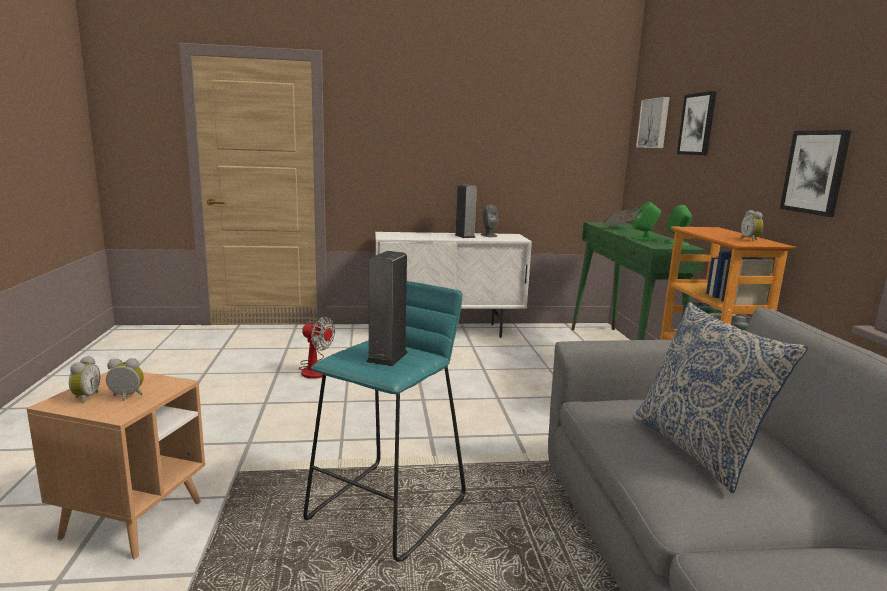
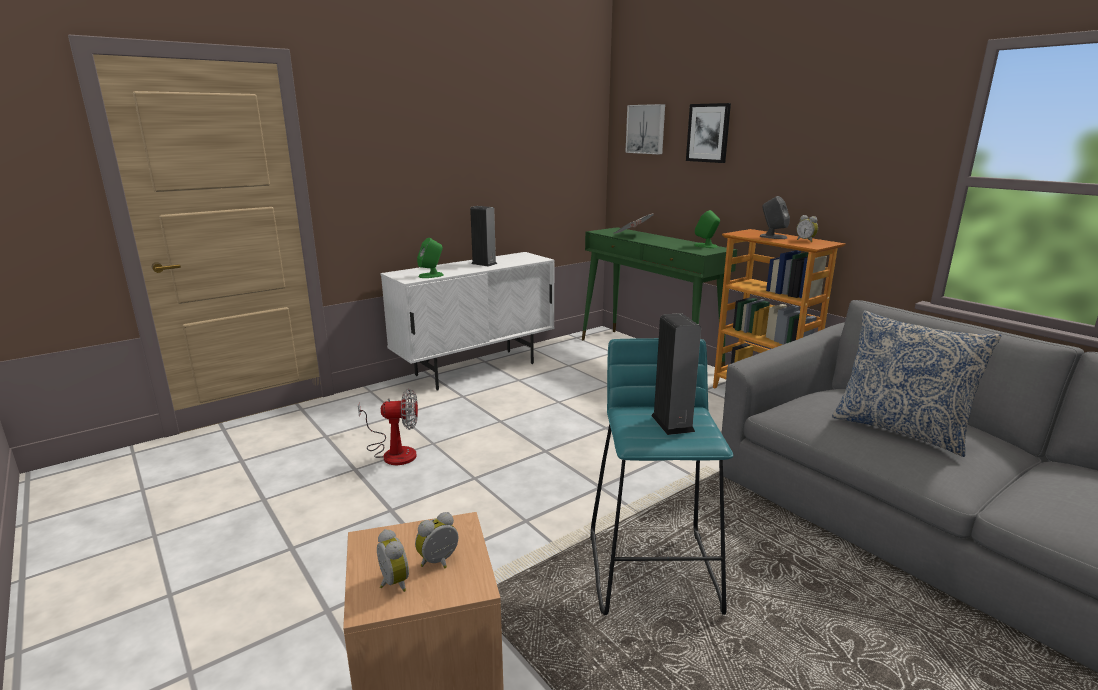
camera: 30 degrees left, 5 degrees up
grey speaker [481,204,499,237] -> grey speaker moved to [760,196,790,239]
green speaker [632,202,661,240] -> green speaker moved to [417,238,444,278]
picture [780,130,852,217] -> none

